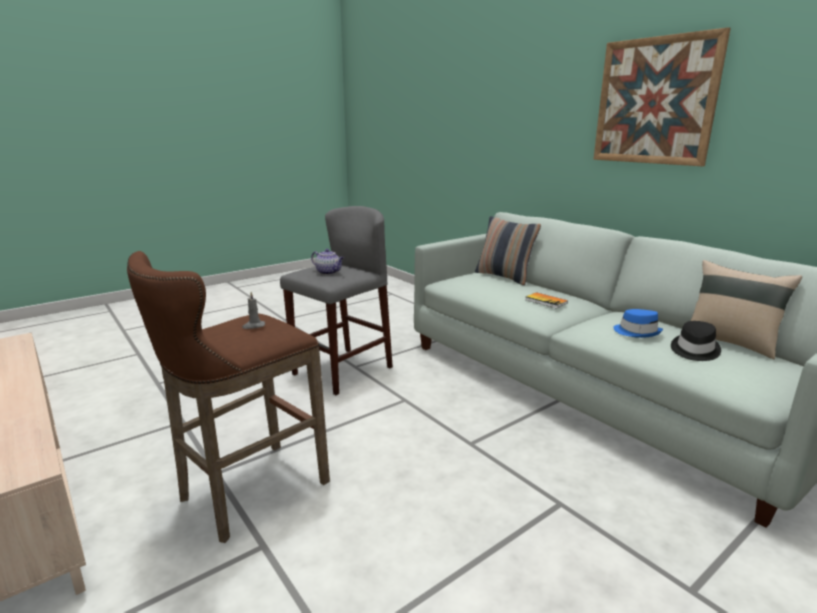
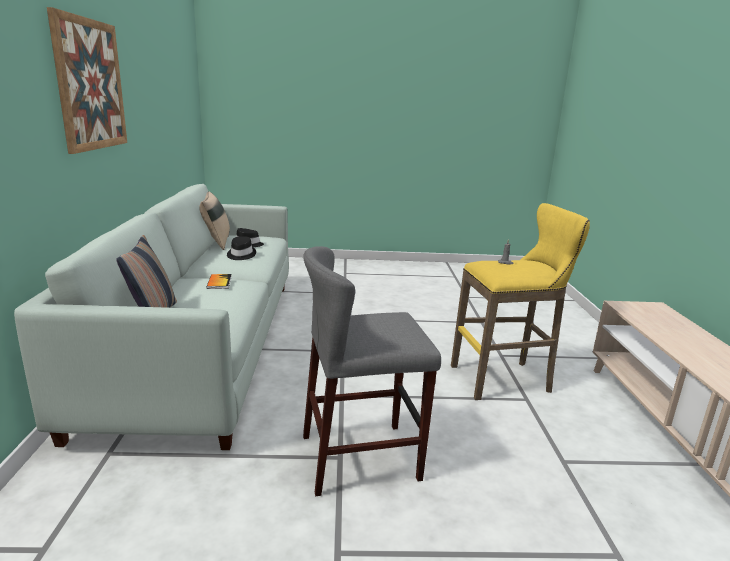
camera: 145 degrees left, 0 degrees up
brown stool [127,251,330,543] -> yellow stool [451,203,590,400]
teapot [311,249,344,275] -> none
blue hat [613,309,663,338] -> black hat [227,236,256,260]

